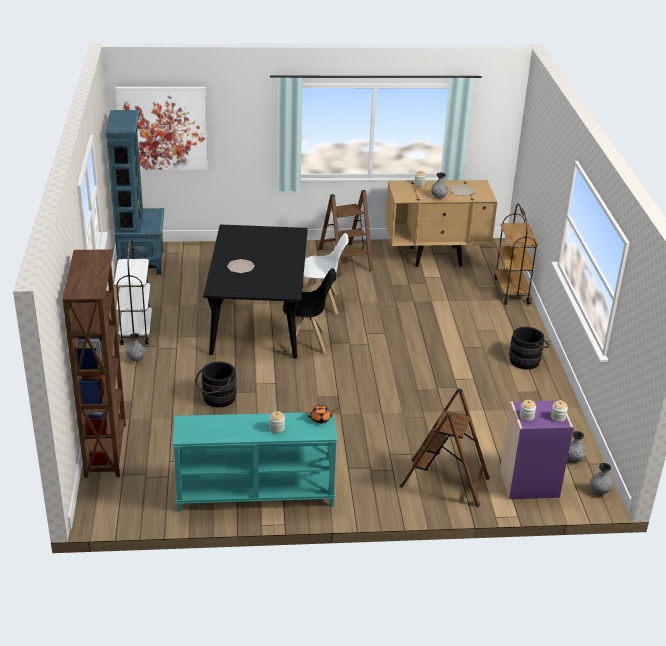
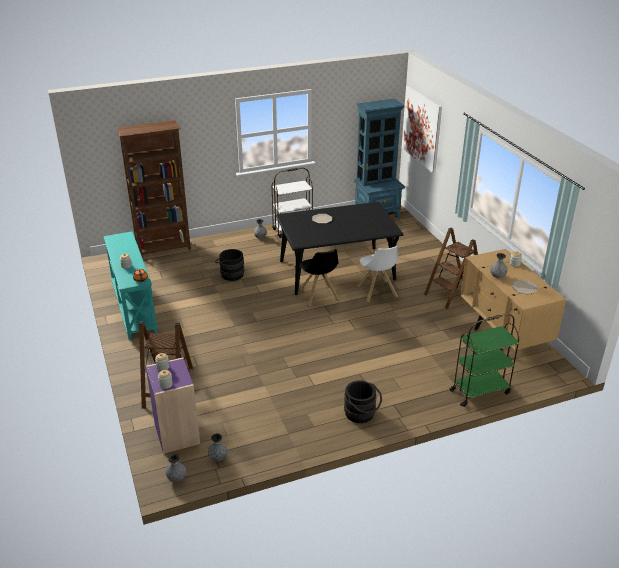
camera: 75 degrees right, 0 degrees up
brown cart [494,204,539,305] -> green cart [450,314,519,407]

